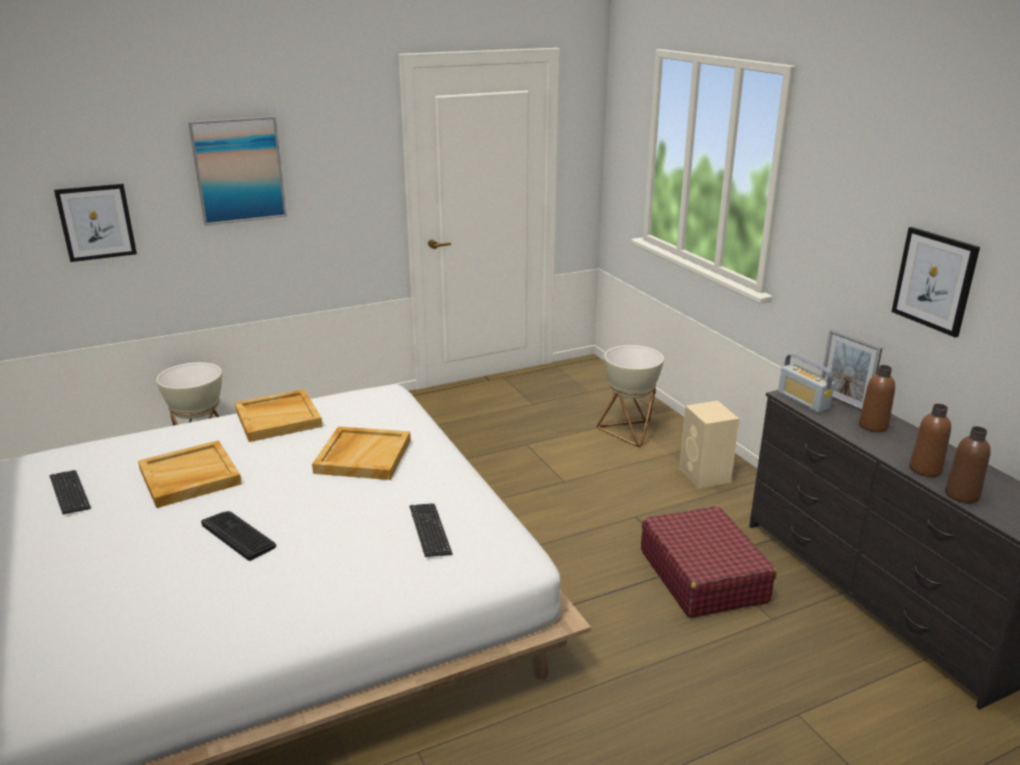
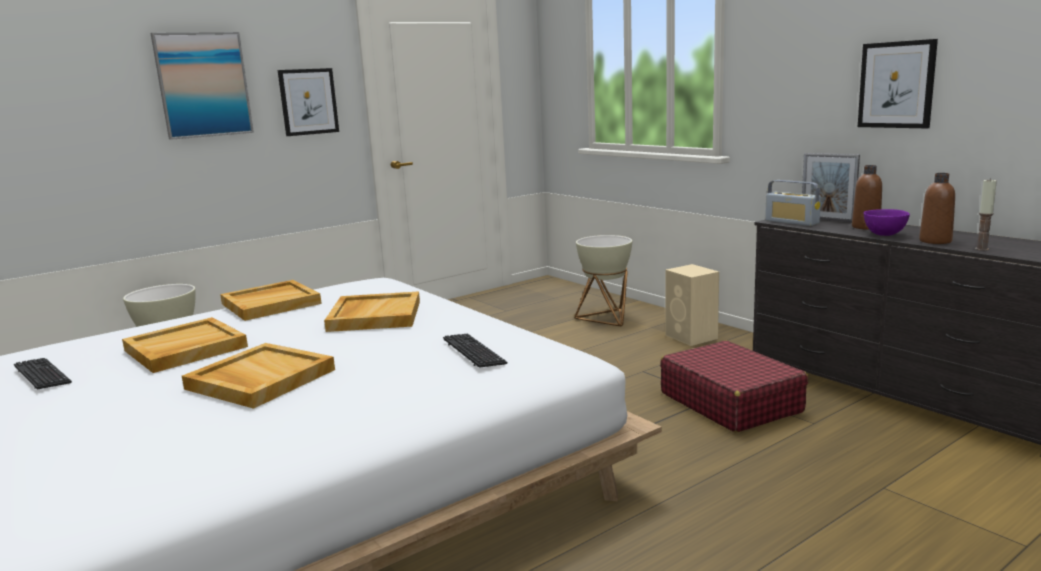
camera: 10 degrees left, 10 degrees down
picture [54,184,137,262] -> picture moved to [278,68,339,136]
keyboard [201,511,276,561] -> beige tray [182,343,335,409]
brown bottle [945,426,991,503] -> candle [975,178,997,251]
none -> purple bowl [864,209,910,236]

